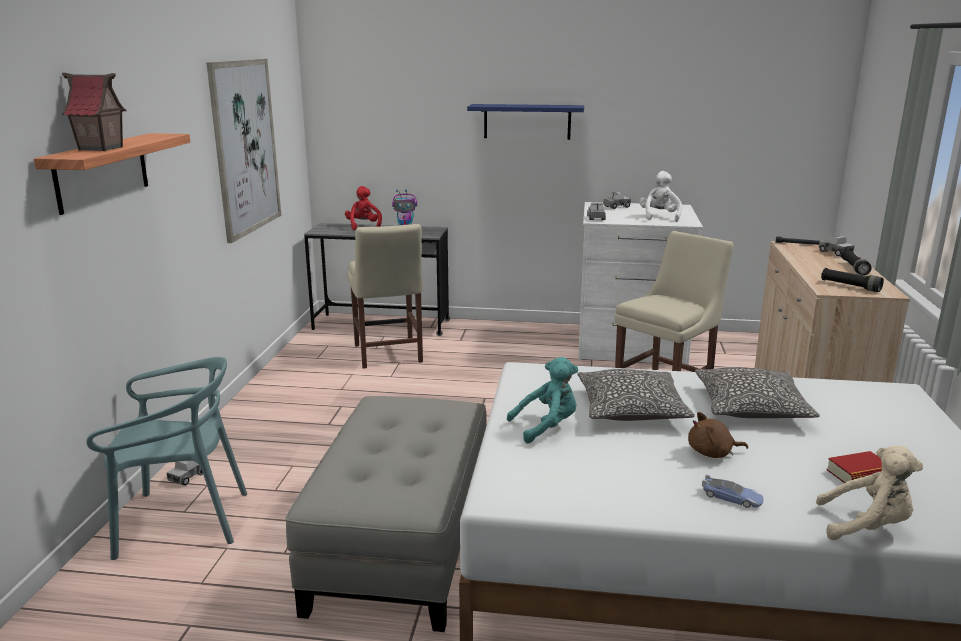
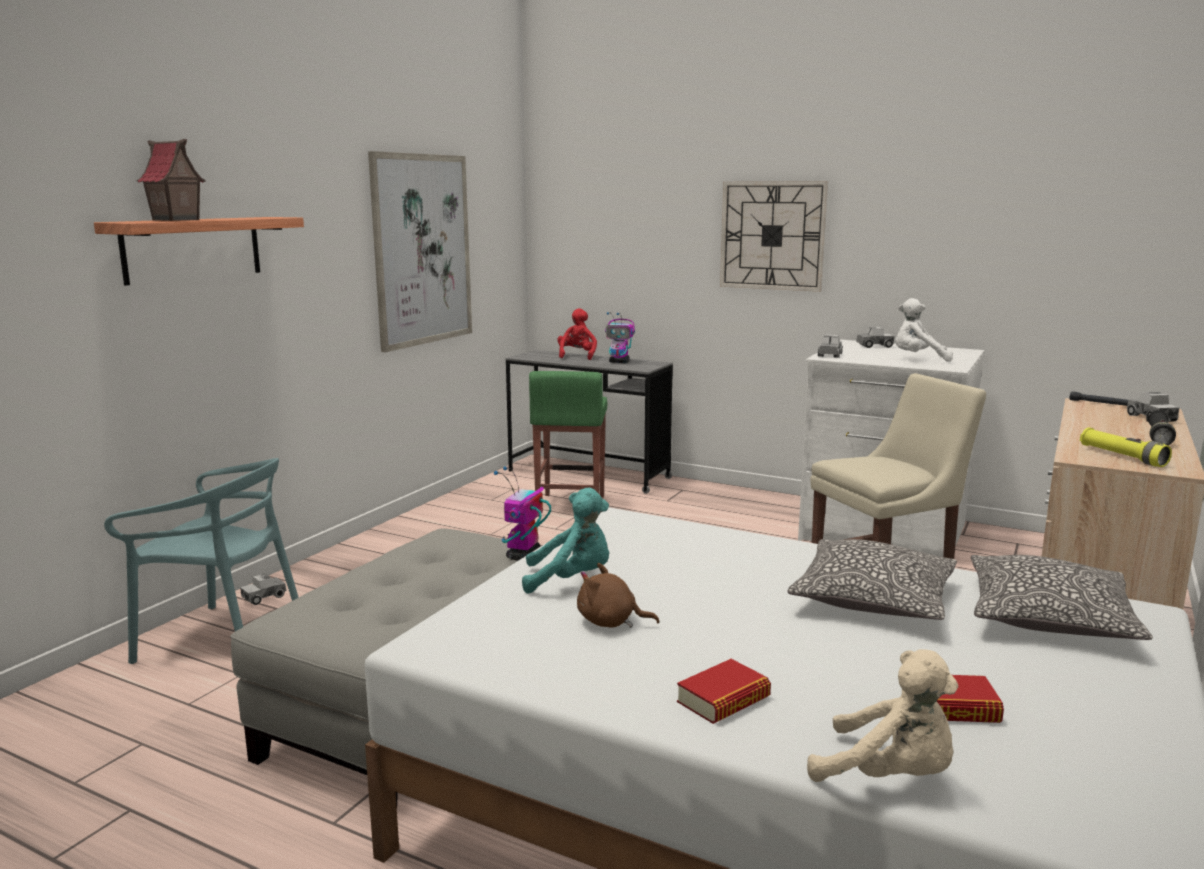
camera: 20 degrees right, 5 degrees down
beige chair [347,224,423,369] -> green stool [529,371,607,517]
blue shelf [467,104,584,140] -> wall clock [720,181,828,292]
pillow [577,369,695,421] -> pillow moved to [970,555,1153,640]
white plush toy [640,171,682,222] -> white plush toy turned 105 degrees counterclockwise [896,298,953,362]
brown plush toy [688,412,748,458] -> brown plush toy moved to [577,563,660,628]
toy car [702,474,763,508] -> book [677,659,771,724]
black flashlight [821,268,884,292] -> yellow flashlight [1080,427,1172,467]
none -> toy robot [494,466,551,561]

